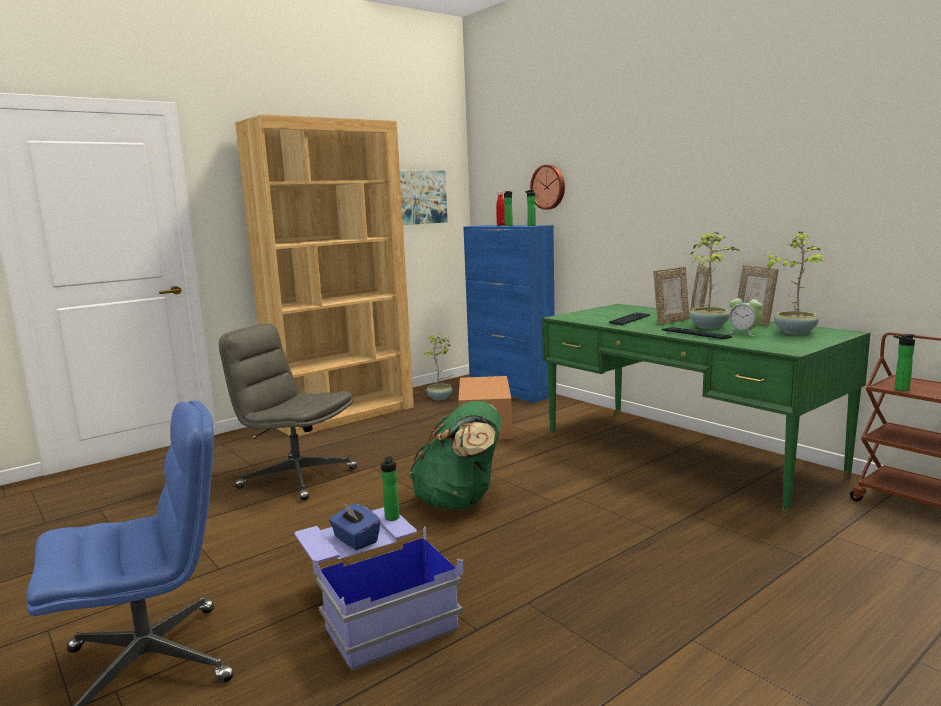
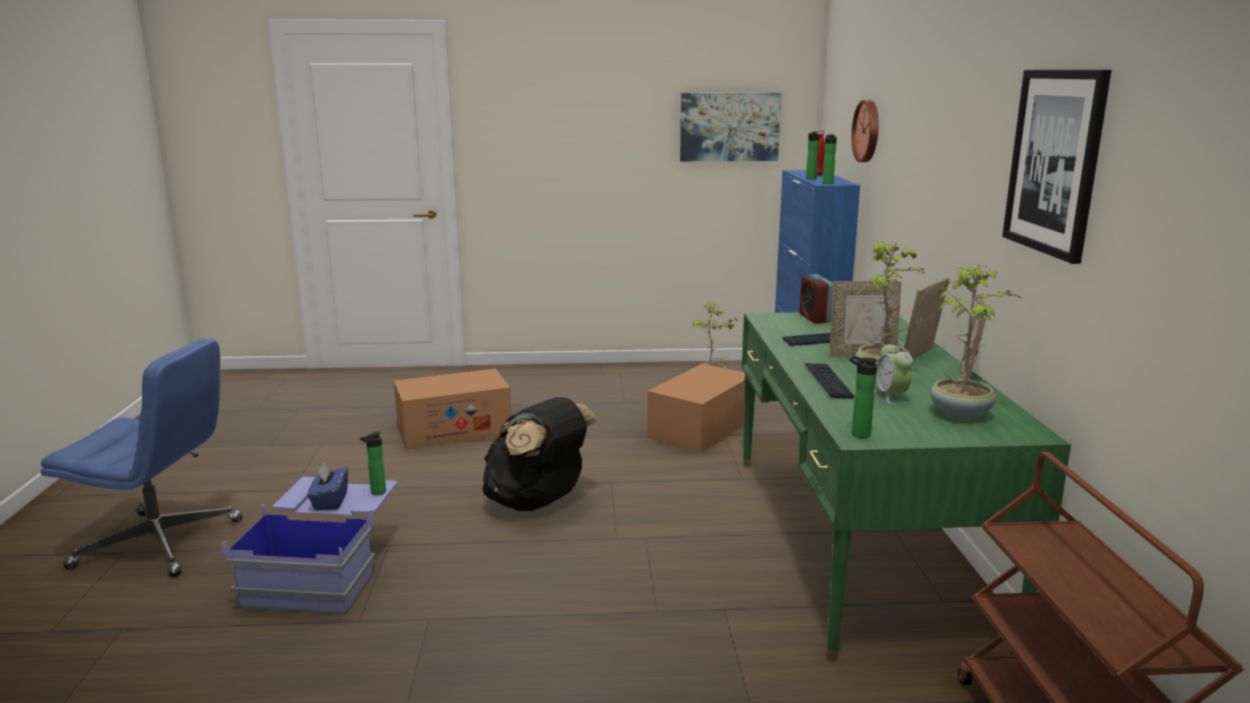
camera: 35 degrees right, 5 degrees up
grey office chair [219,324,357,501] -> cardboard box [394,369,512,450]
brown bookcase [235,114,414,436] -> none
green backpack [409,401,502,510] -> black backpack [483,397,599,511]
bottle [894,334,915,391] -> bottle moved to [849,356,878,438]
none -> alarm clock [800,274,833,324]
none -> picture [1002,70,1112,264]

